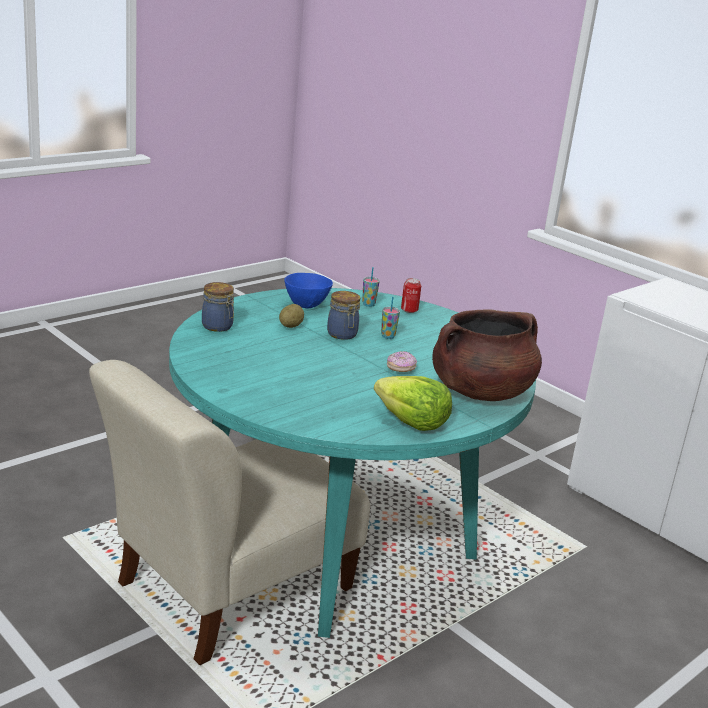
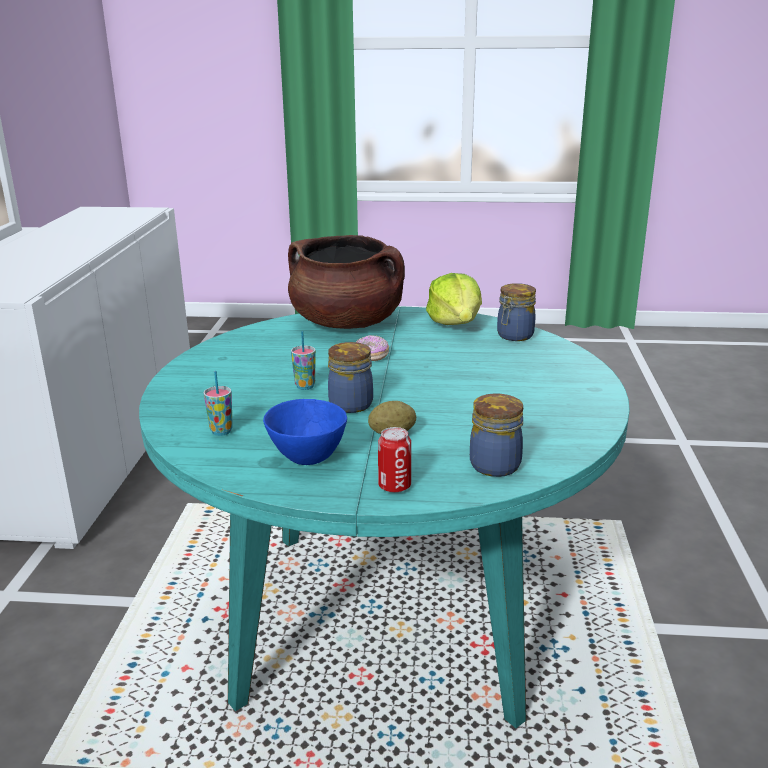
camera: 130 degrees left, 0 degrees up
beige chair [89,360,370,665] -> none
can [401,278,421,313] -> can moved to [378,427,411,493]
none -> jar [497,283,536,341]

